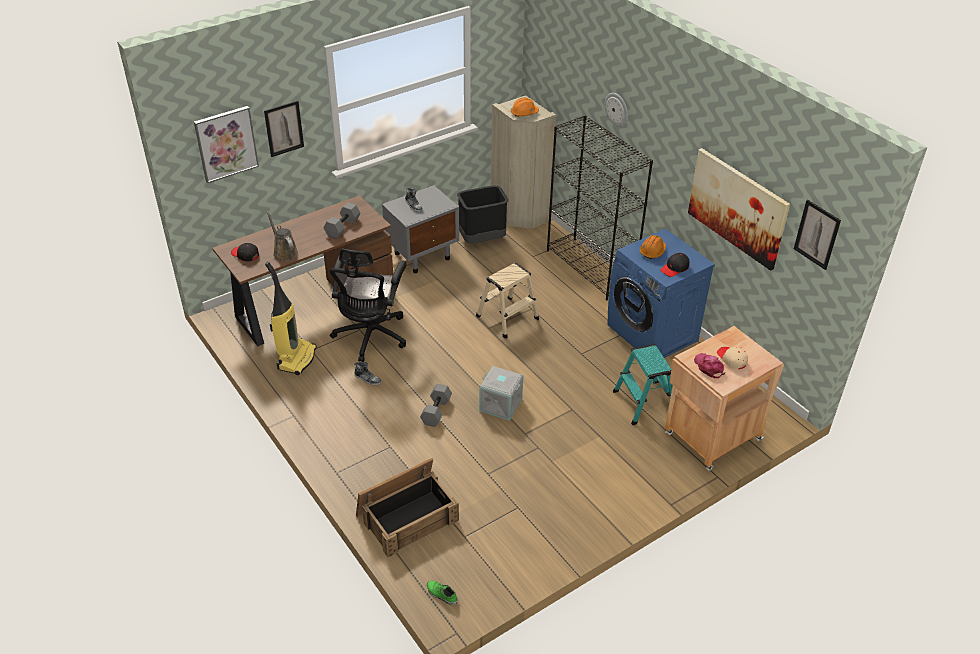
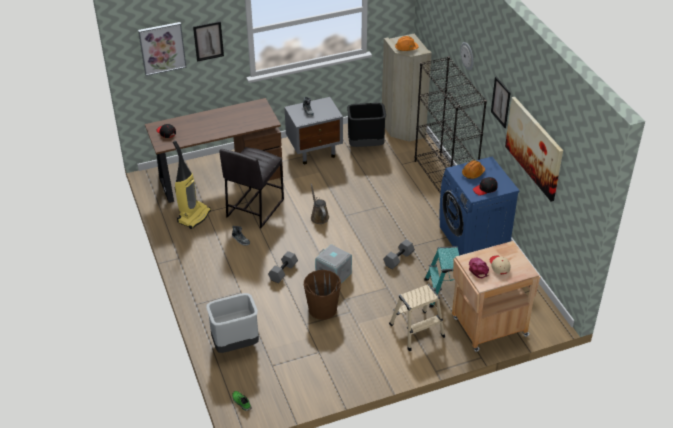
camera: 15 degrees right, 0 degrees up
brown watering can [266,210,298,261] -> brown watering can moved to [311,184,329,224]
grey dumbbell [323,202,360,239] -> grey dumbbell moved to [383,240,415,269]
office chair [330,248,406,362] -> grey stool [219,147,284,228]
crate [356,458,459,557] -> grey trash can [206,293,259,353]
beige step ladder [476,262,539,339] -> beige step ladder moved to [389,284,445,351]
picture [794,200,841,270] -> picture moved to [491,77,511,128]
none -> brown bucket [304,270,341,320]

